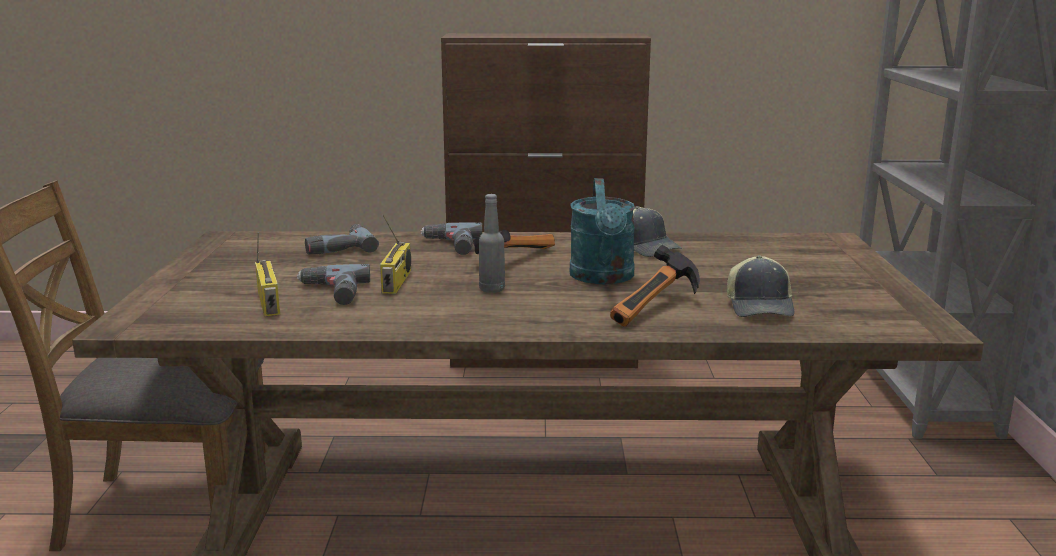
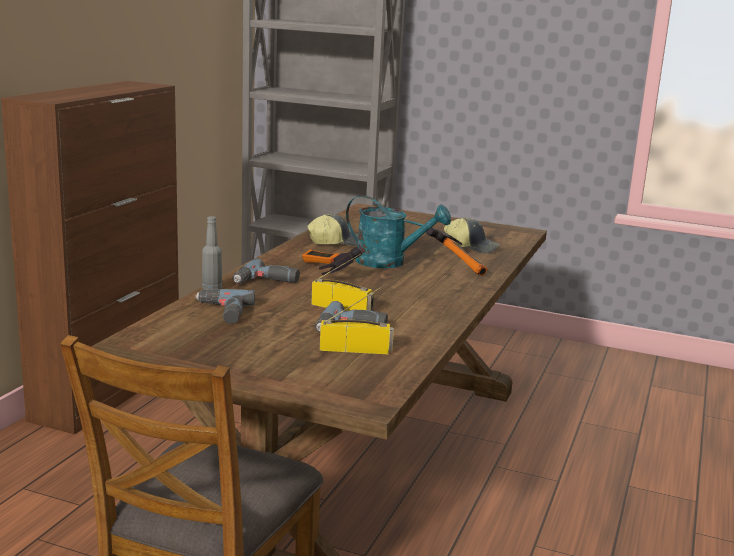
camera: 70 degrees left, 0 degrees up
grey bottle [479,194,505,293] -> grey bottle moved to [202,216,222,290]

